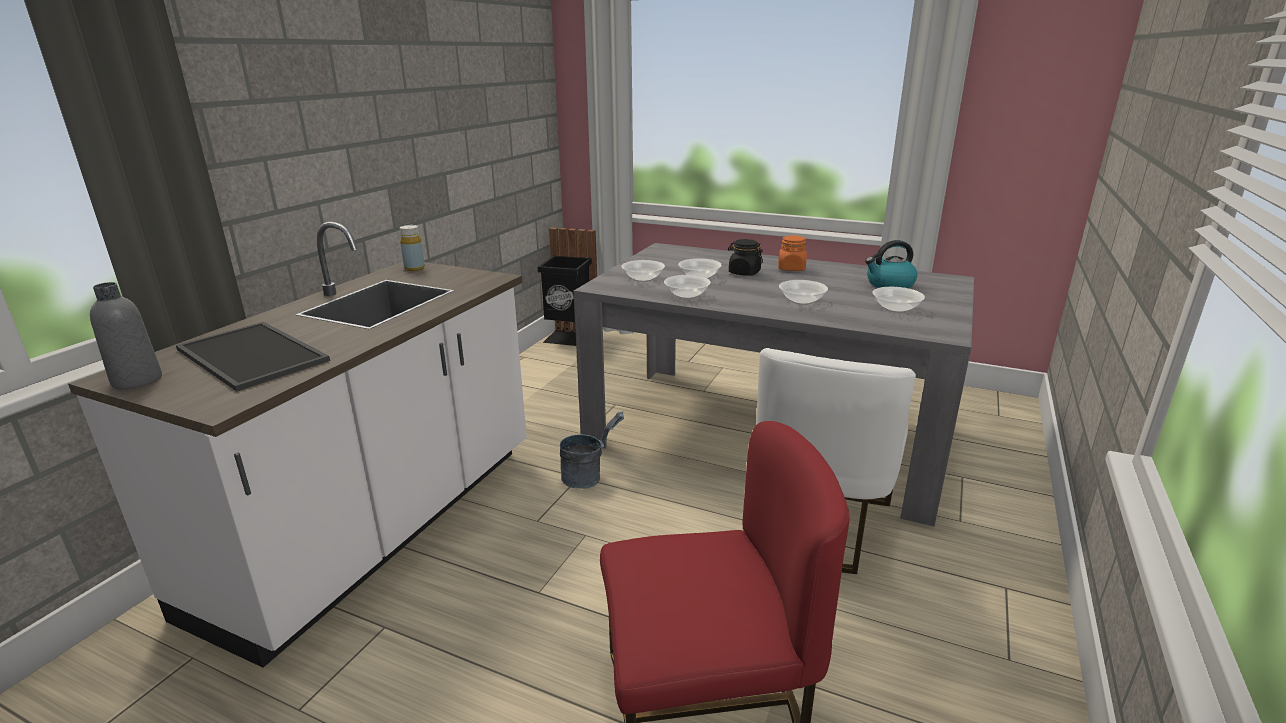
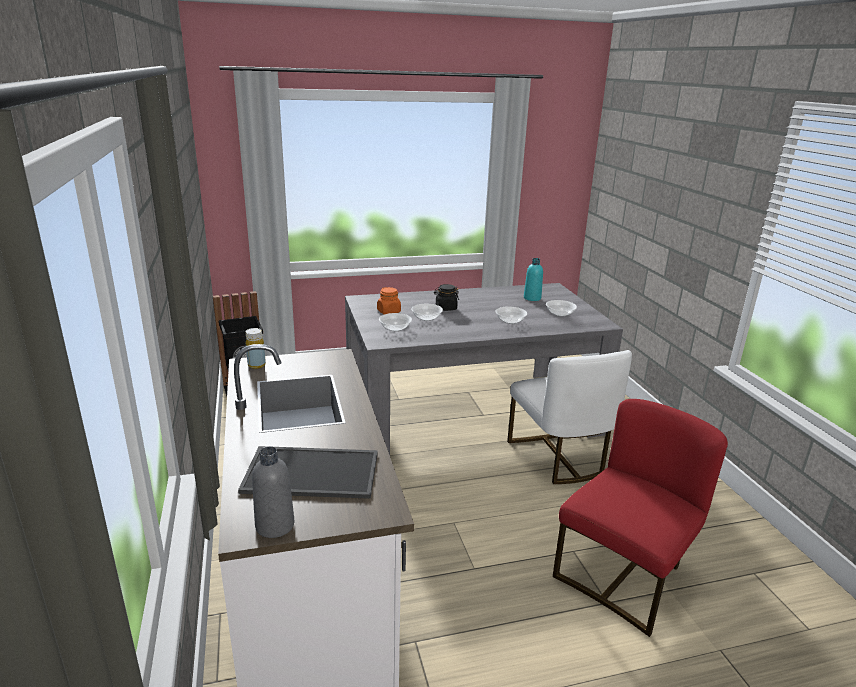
camera: 40 degrees left, 0 degrees up
grey bucket [560,412,624,489] -> none
bowl [664,275,711,299] -> none
orange jar [778,235,807,271] -> orange jar moved to [377,287,401,314]
kettle [865,240,918,288] -> turquoise bottle [524,258,543,301]

